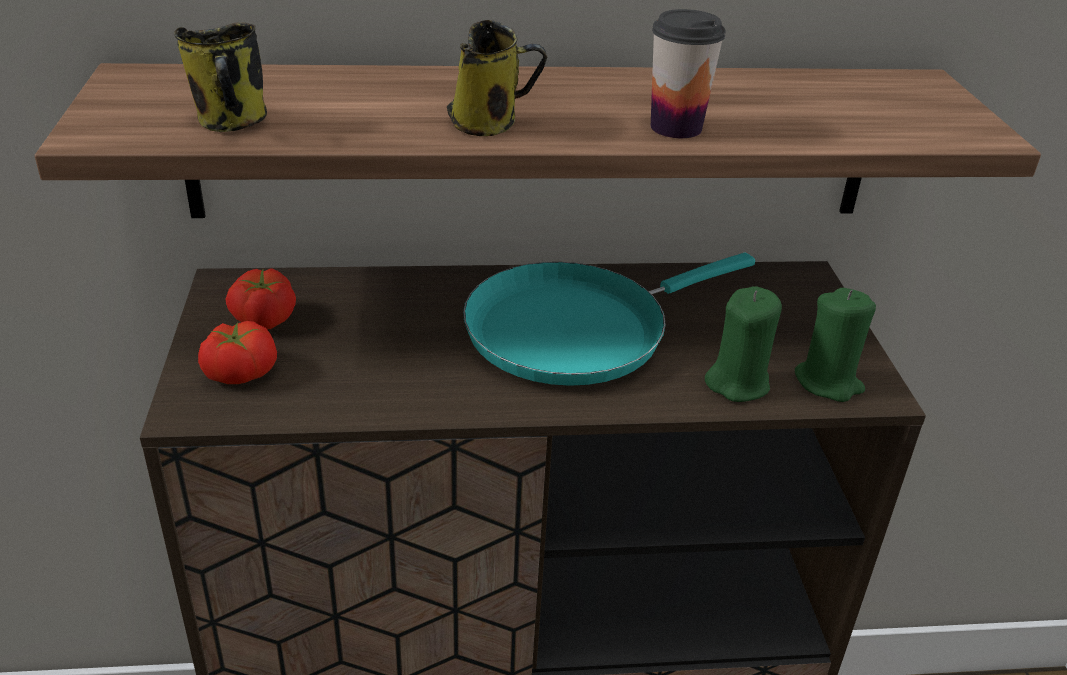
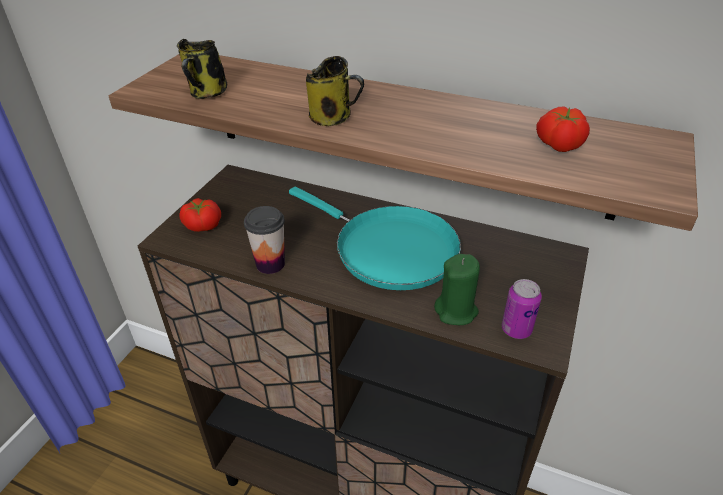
camera: 30 degrees right, 5 degrees up
tomato [225,268,296,330] -> tomato moved to [536,106,590,152]
turquoise frying pan [463,253,755,386] -> turquoise frying pan turned 135 degrees counterclockwise [289,187,461,290]
cup [651,9,726,138] -> cup moved to [244,206,285,274]
green candle [795,288,876,402] -> can [502,279,542,339]

